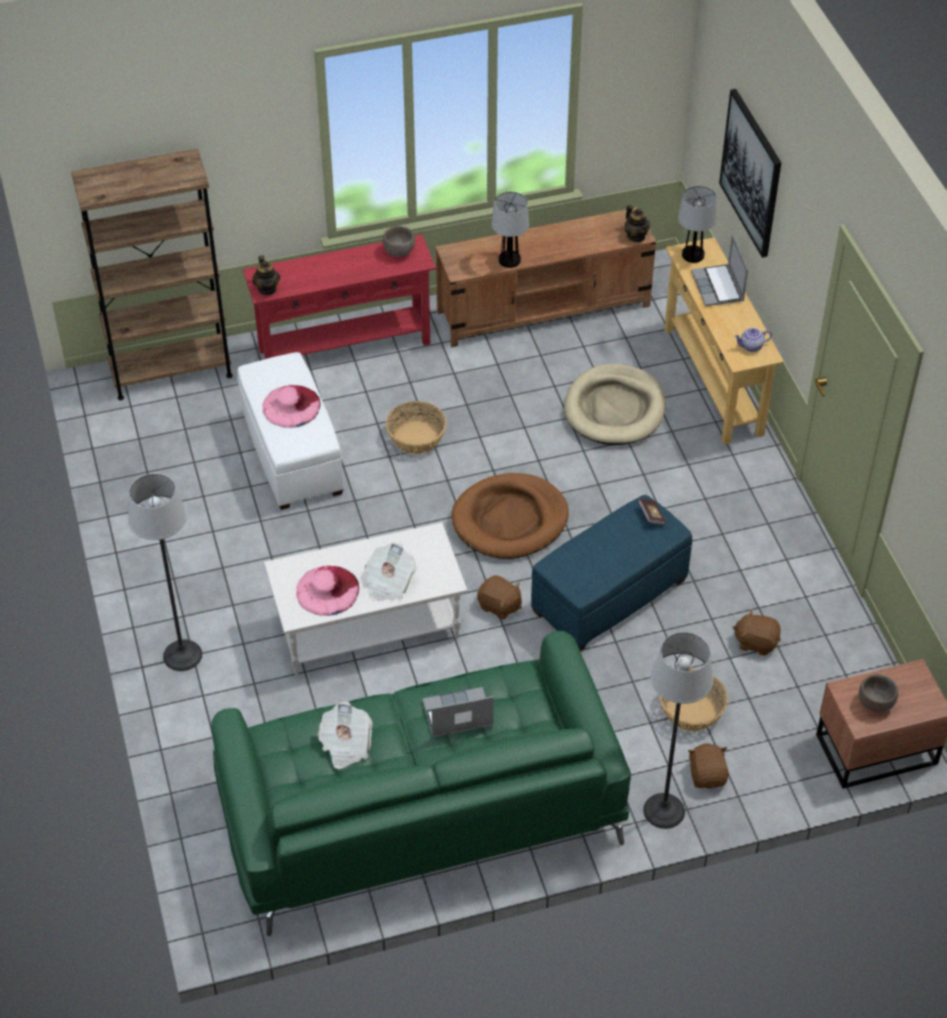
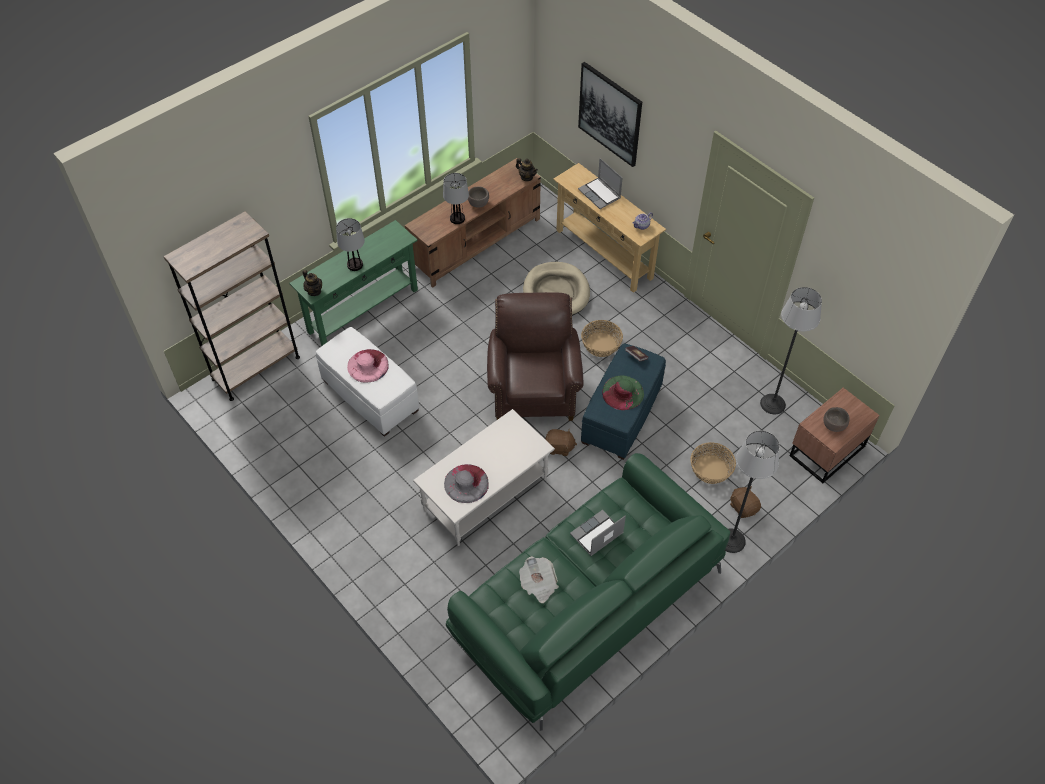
camera: 25 degrees left, 5 degrees up
floor lamp [128,474,202,671] -> floor lamp moved to [760,287,822,414]
red console table [243,234,436,359] -> green console table [289,220,418,346]
pink hat [296,566,359,616] -> grey hat [444,464,489,503]
newspaper [365,543,416,601] -> none
brown bowl [383,226,415,257] -> brown bowl moved to [468,186,489,208]
basket [386,401,447,454] -> basket moved to [581,320,623,357]
brown dog bed [452,473,569,559] -> brown armchair [487,292,584,421]
table lamp [678,186,717,263] -> table lamp moved to [336,218,365,271]
brown plush toy [733,609,781,656] -> none
none -> green hat [602,375,644,410]

